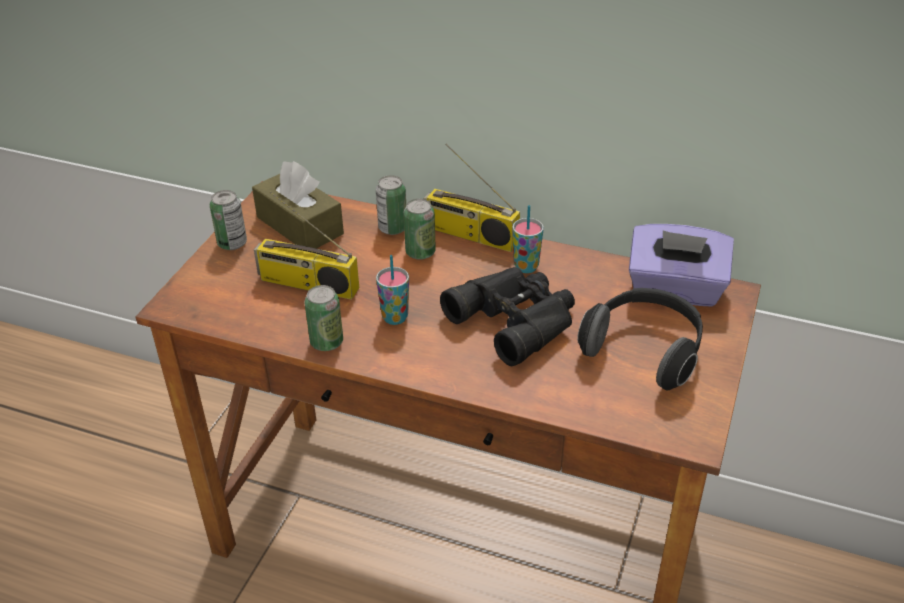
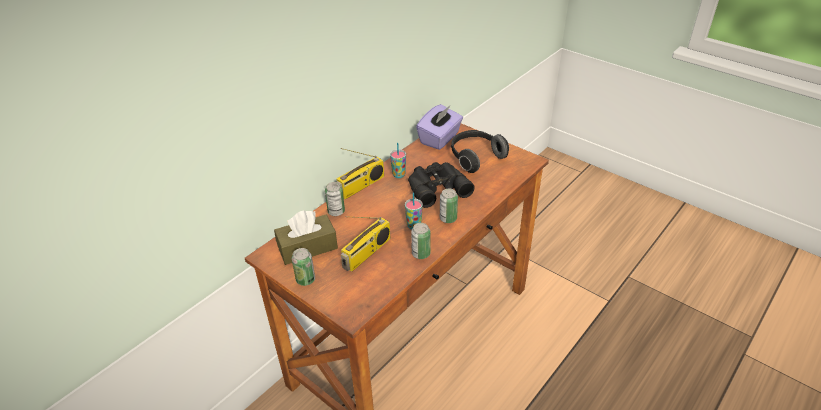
camera: 70 degrees left, 0 degrees up
can [404,199,436,260] -> can moved to [440,189,458,223]

